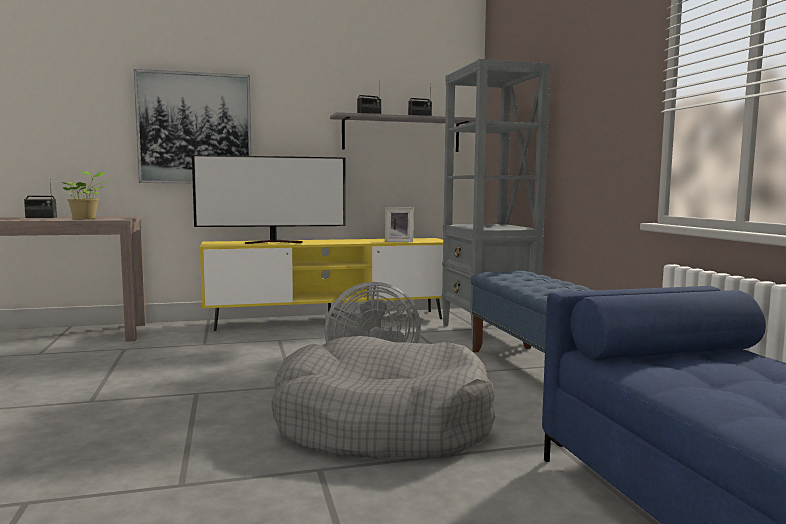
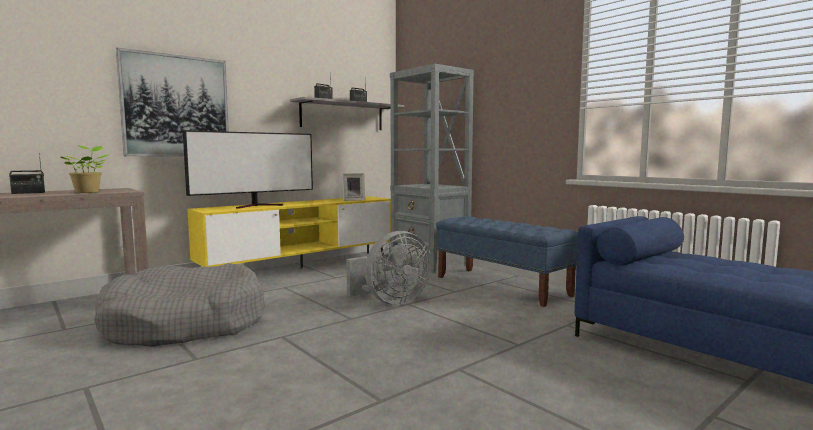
camera: 25 degrees left, 0 degrees up
grey dog bed [271,336,495,459] -> grey dog bed moved to [94,263,265,347]

